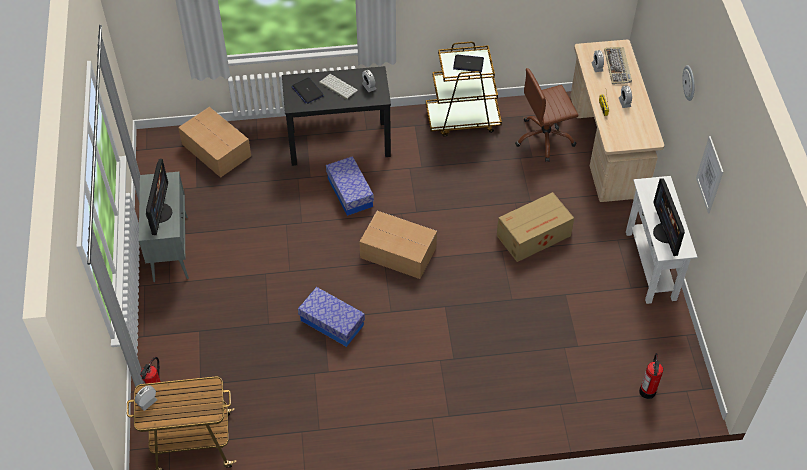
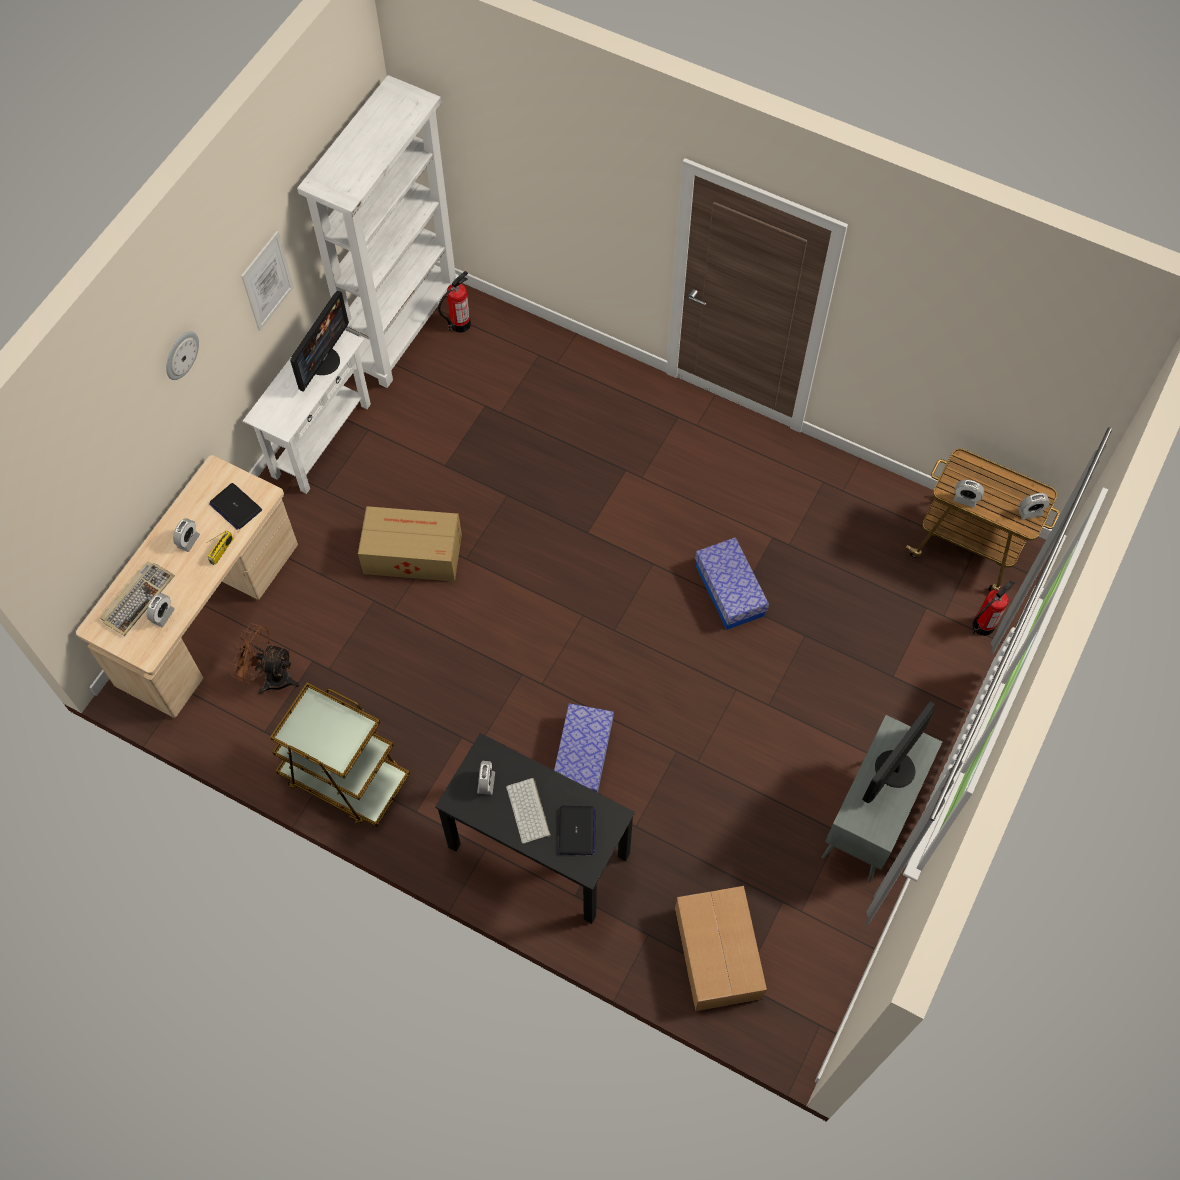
camera: 145 degrees left, 10 degrees up
cardboard box [359,211,437,279] -> none
laptop [453,54,484,72] -> laptop moved to [209,483,262,530]
brown office chair [515,68,579,162] -> brown fan [231,623,300,695]
none -> white bookcase [297,75,459,388]
none -> alarm clock [953,480,984,508]

